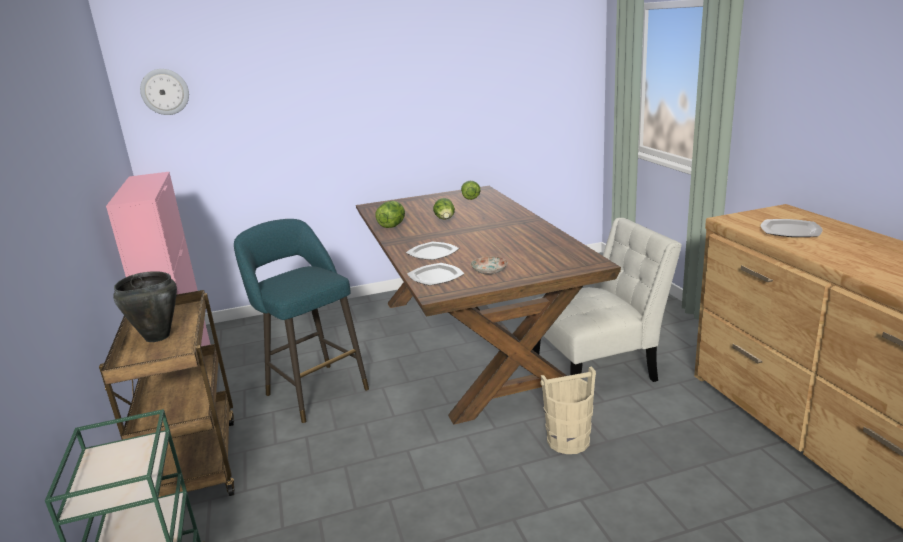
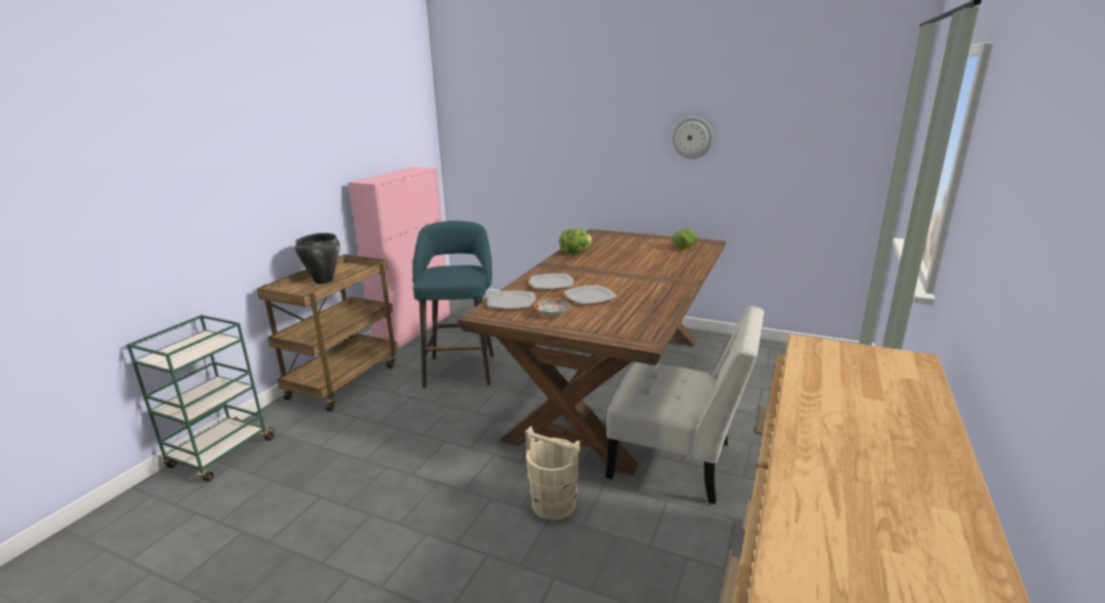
camera: 40 degrees right, 0 degrees up
wall clock [140,69,189,115] -> wall clock moved to [672,116,713,159]
lettuce [433,198,455,220] -> none
plate [761,219,823,237] -> plate moved to [564,285,617,304]

